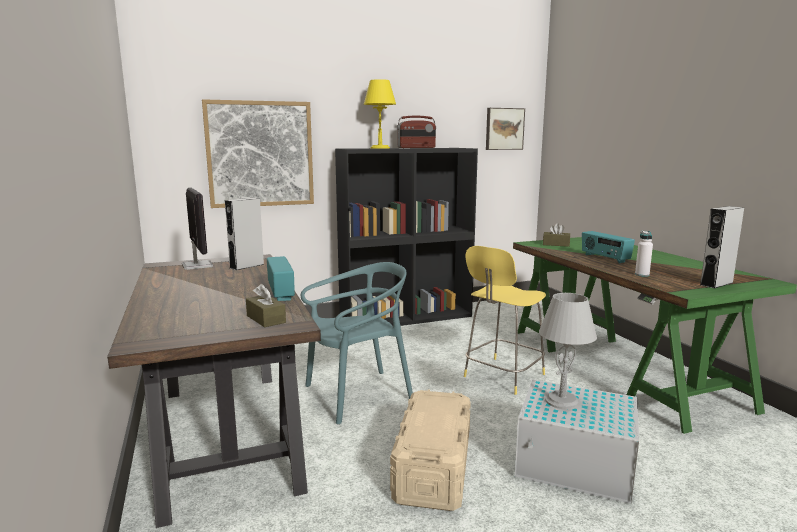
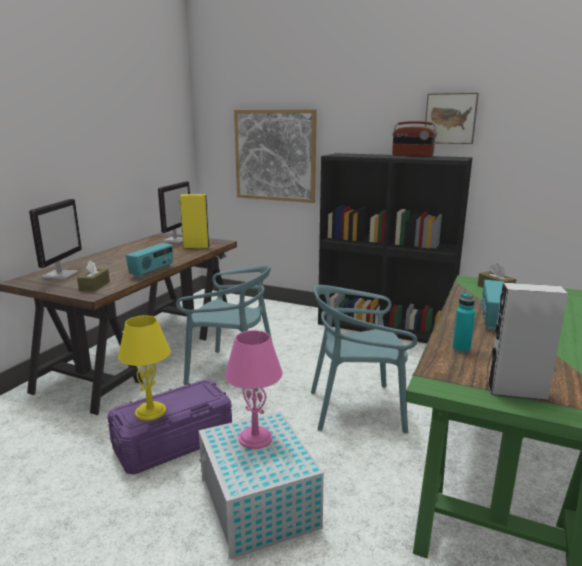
camera: 45 degrees right, 5 degrees up
grey speaker [225,198,265,270] -> yellow speaker [180,194,210,249]
yellow table lamp [364,79,396,149] -> yellow table lamp moved to [118,315,171,421]
beige storage box [390,389,471,511] -> purple storage box [107,380,232,474]
yellow stool [464,246,546,395] -> turquoise chair [311,285,418,433]
picture [486,108,525,150] -> picture moved to [425,93,479,144]
grey table lamp [539,293,597,410] -> pink table lamp [225,330,283,449]
white bottle [635,231,653,277] -> turquoise bottle [452,292,475,353]
none -> monitor [29,199,82,279]

